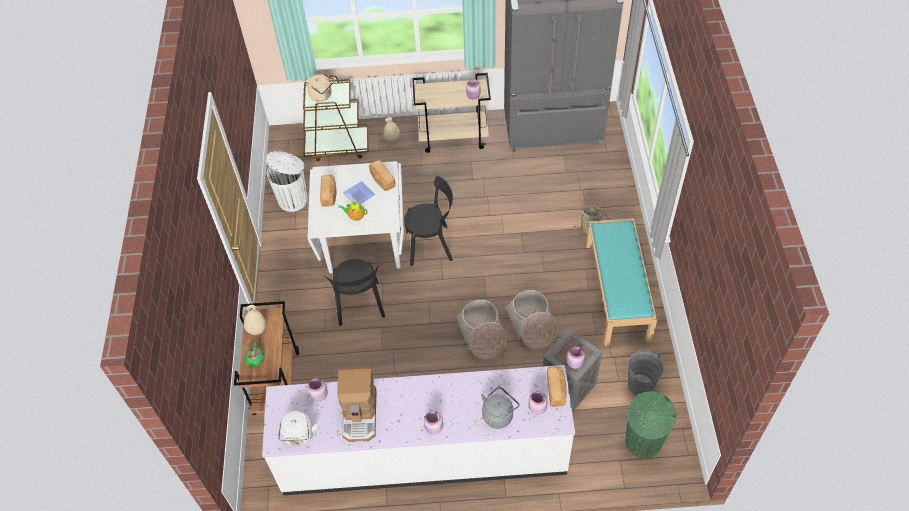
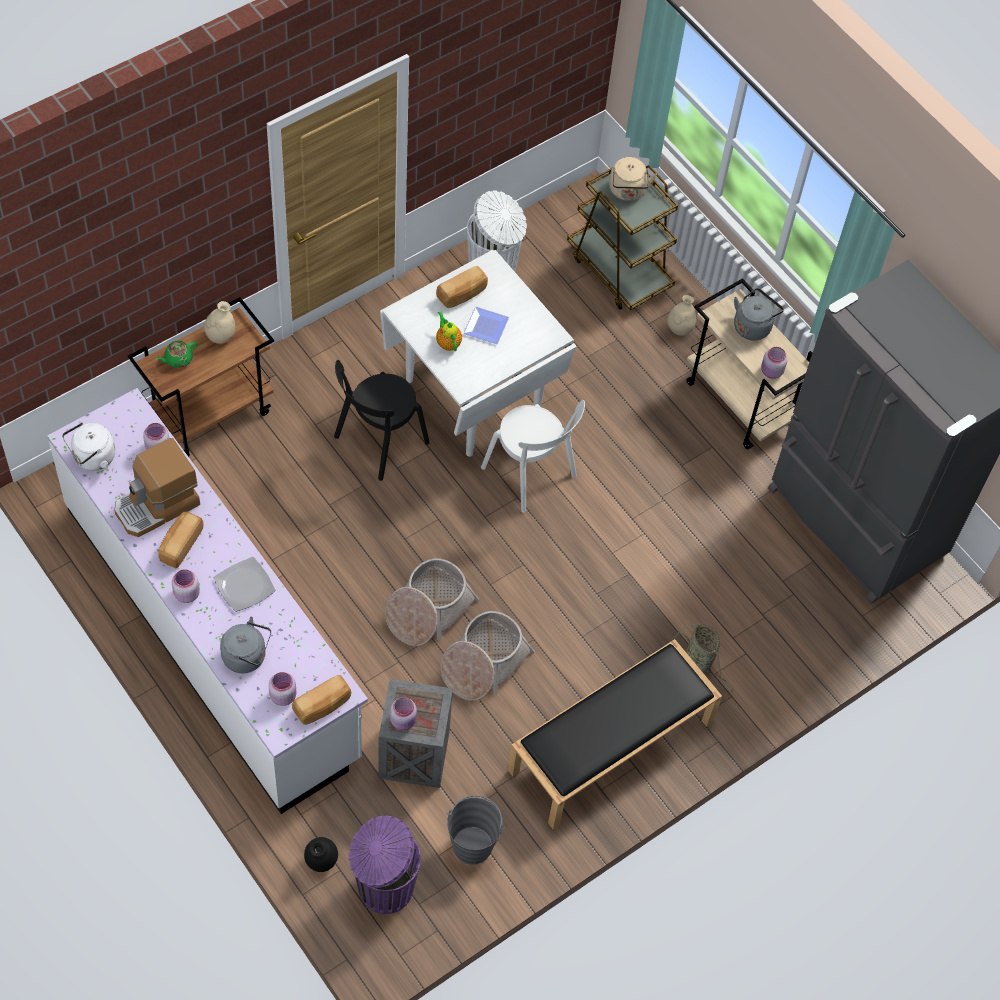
camera: 50 degrees right, 5 degrees up
bread [369,160,396,191] -> bread moved to [158,511,204,569]
black chair [404,176,453,266] -> white chair [481,400,585,513]
turquoise bench [586,218,657,346] -> black bench [508,639,722,829]
green trash can [626,391,676,459] -> purple trash can [349,815,421,914]
none -> plate [214,557,275,612]
none -> black vase [304,837,338,872]
none -> grey kettle [734,288,784,341]

